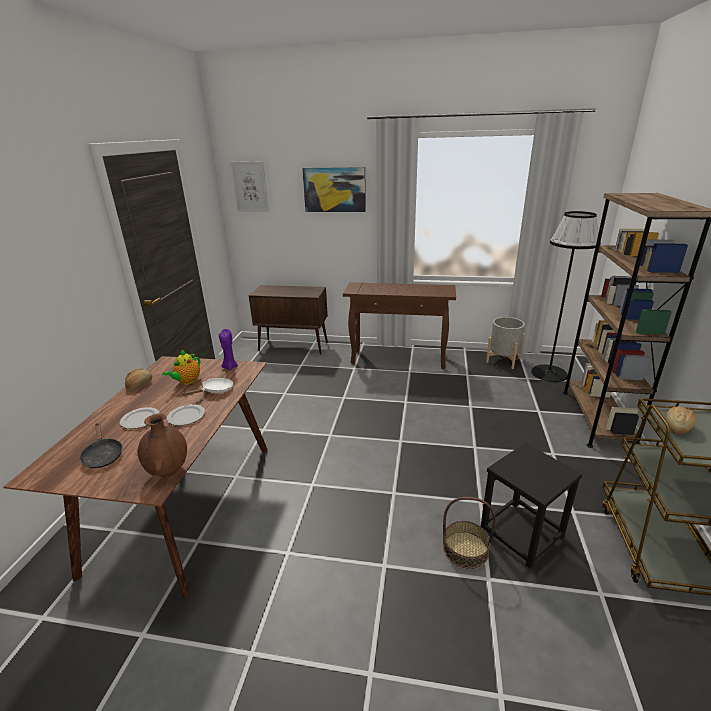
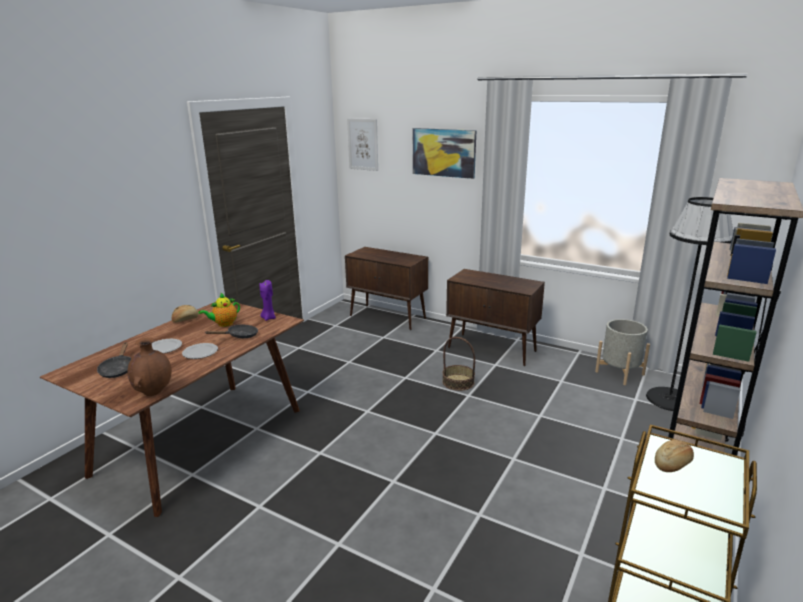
camera: 20 degrees right, 5 degrees down
white frying pan [182,378,233,396] -> black frying pan [205,324,258,338]
brown console table [343,282,456,369] -> brown cabinet [446,269,545,366]
basket [443,497,496,569] -> basket moved to [442,337,475,391]
black stool [480,443,582,568] -> none

